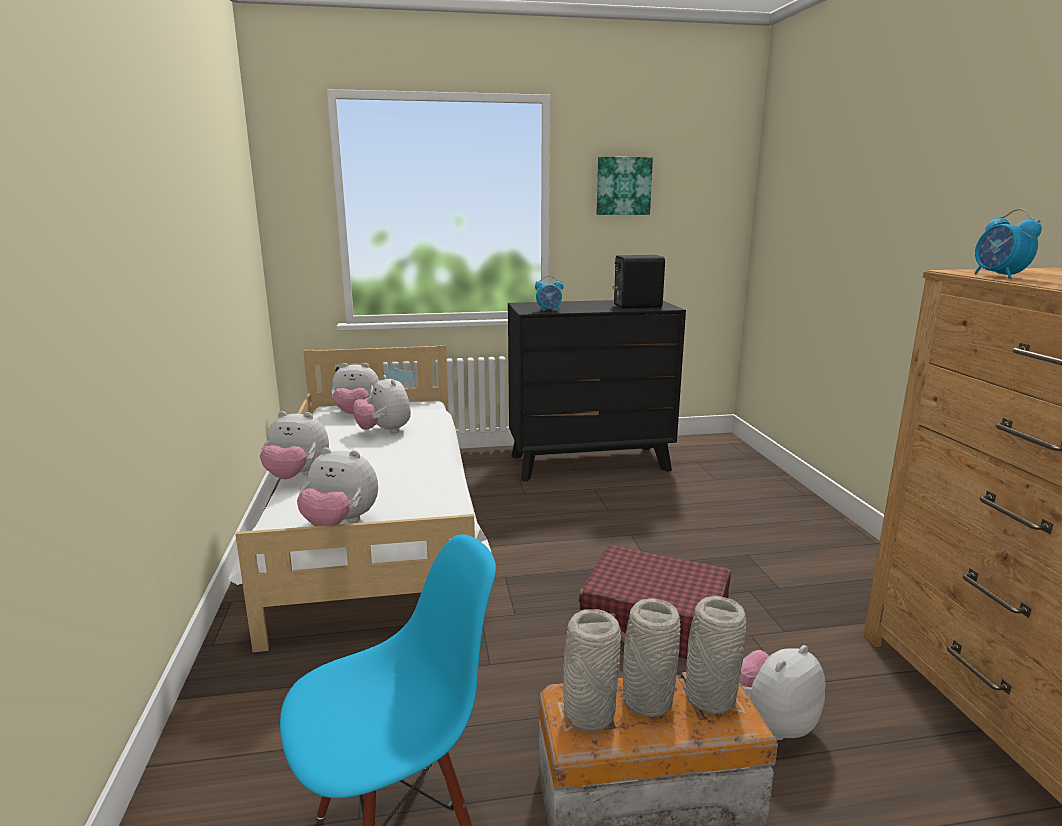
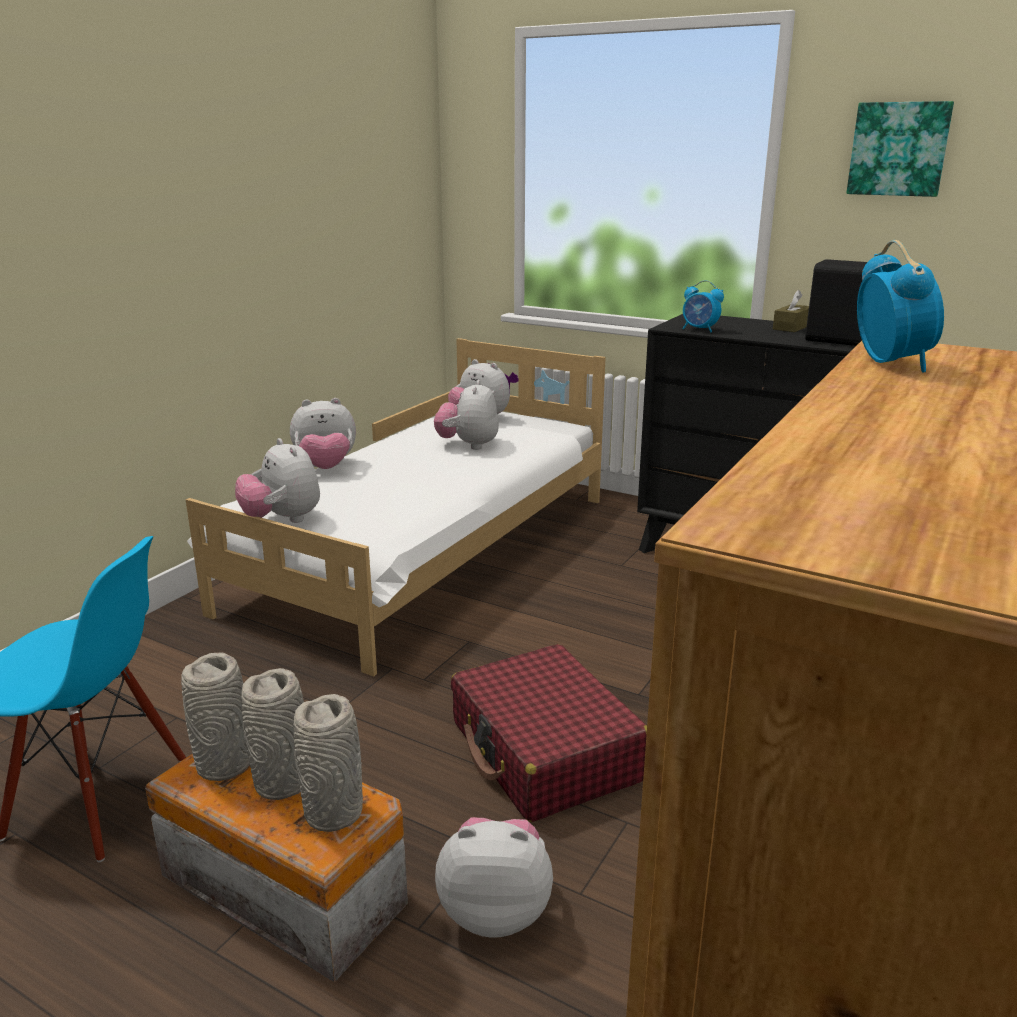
camera: 40 degrees right, 5 degrees up
plush toy [260,411,329,479] -> plush toy turned 60 degrees counterclockwise [290,398,356,469]
alarm clock [974,209,1042,279] -> alarm clock turned 150 degrees clockwise [857,240,944,373]
none -> brown tissue box [773,290,809,332]

